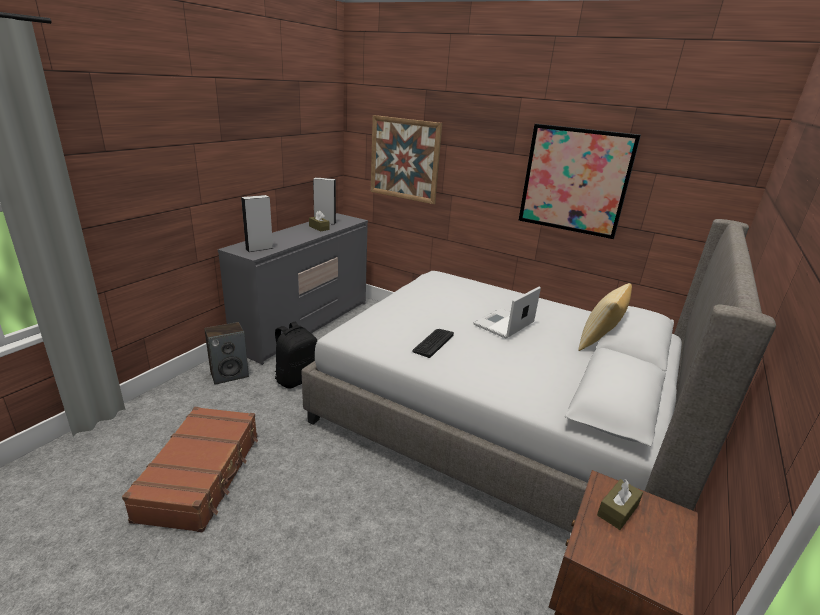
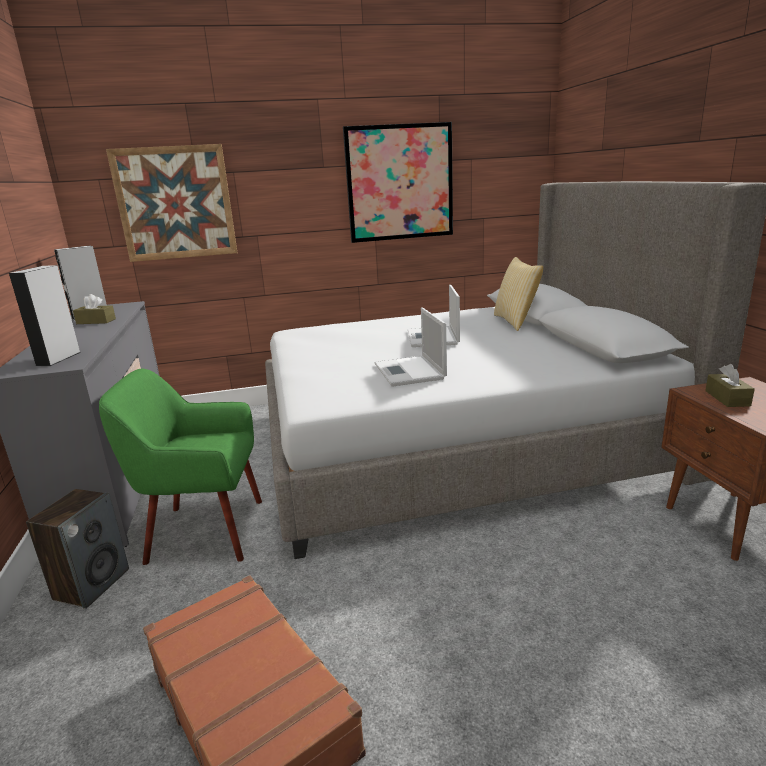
camera: 40 degrees left, 5 degrees down
black backpack [274,322,317,388] -> green armchair [99,369,262,565]
keyboard [413,329,454,358] -> laptop [375,307,447,387]

